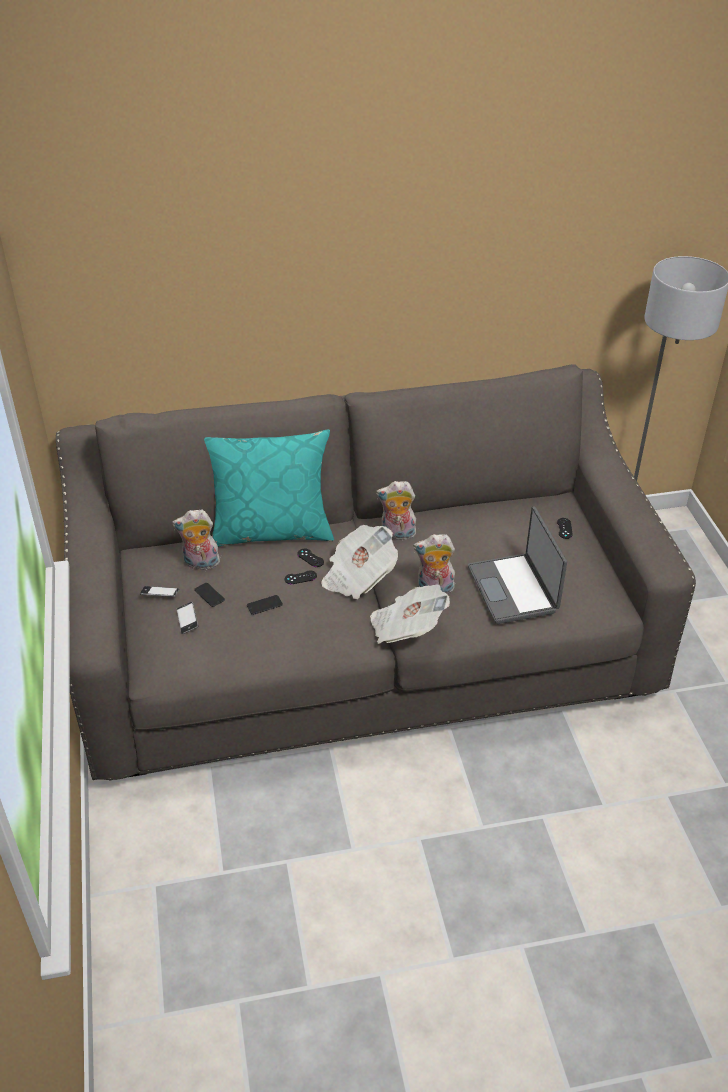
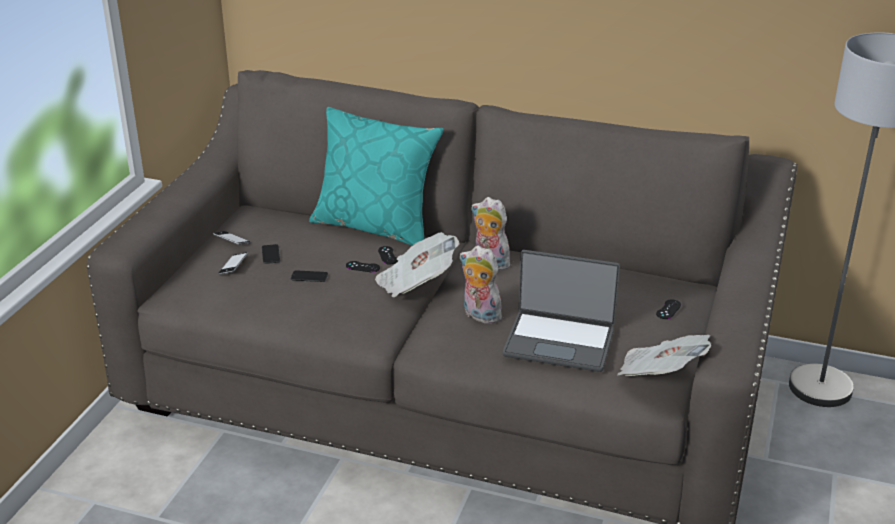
camera: 30 degrees right, 10 degrees down
plush toy [172,509,221,570] -> none
newspaper [370,584,450,644] -> newspaper moved to [617,335,711,376]
laptop [468,507,567,624] -> laptop turned 90 degrees counterclockwise [503,250,620,372]

